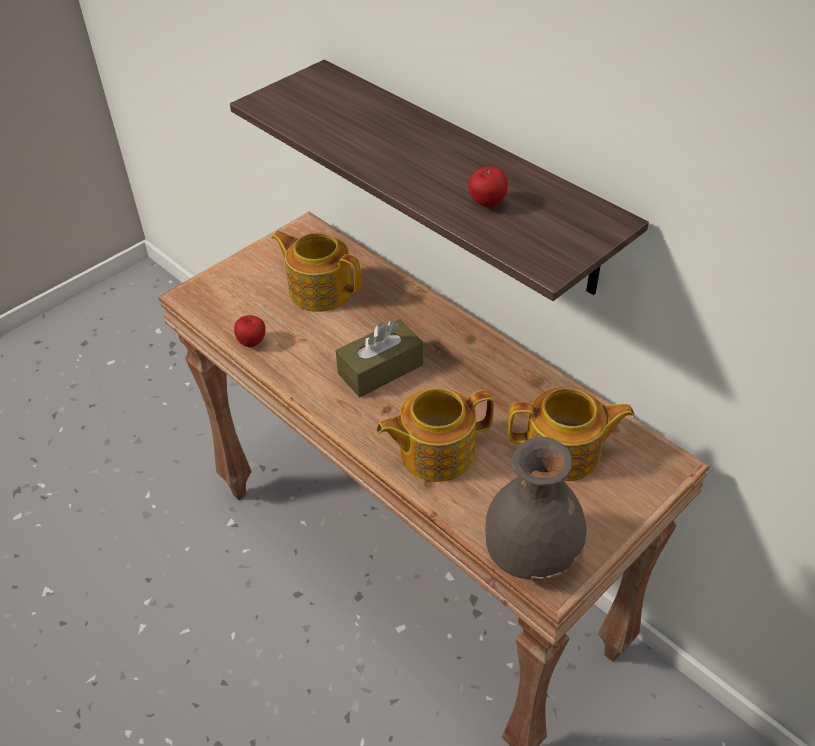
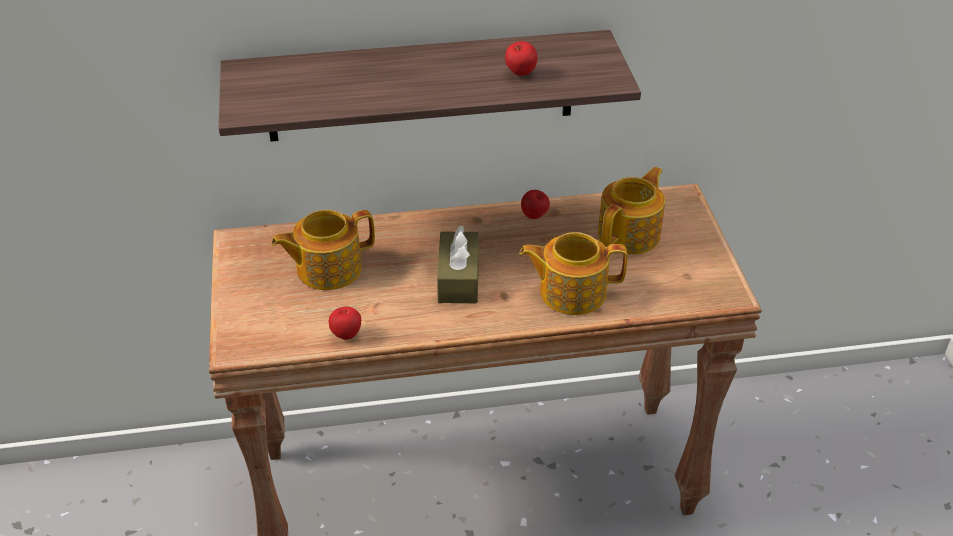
camera: 55 degrees left, 5 degrees down
teapot [376,388,494,482] -> teapot turned 75 degrees clockwise [520,232,628,315]
grey vase [485,436,587,580] -> none
none -> apple [521,190,550,219]

